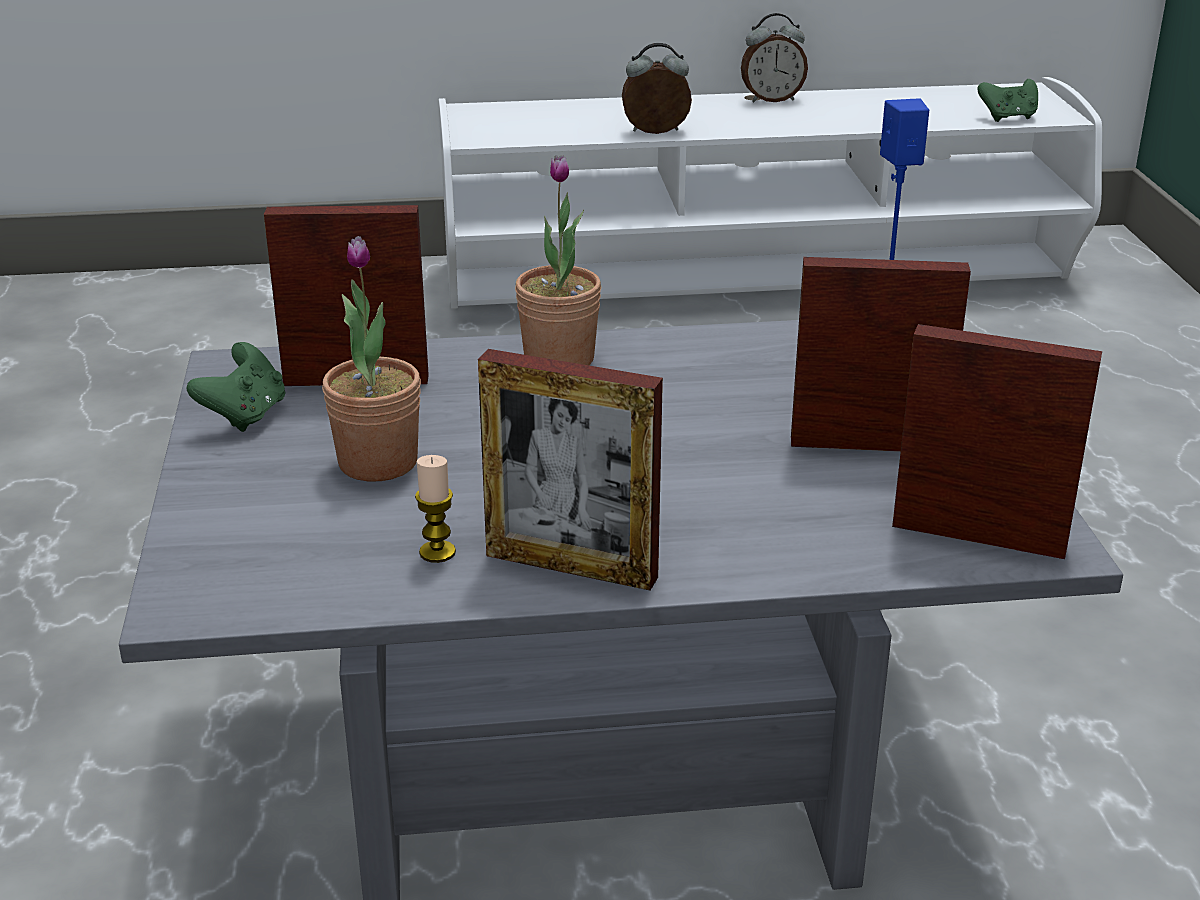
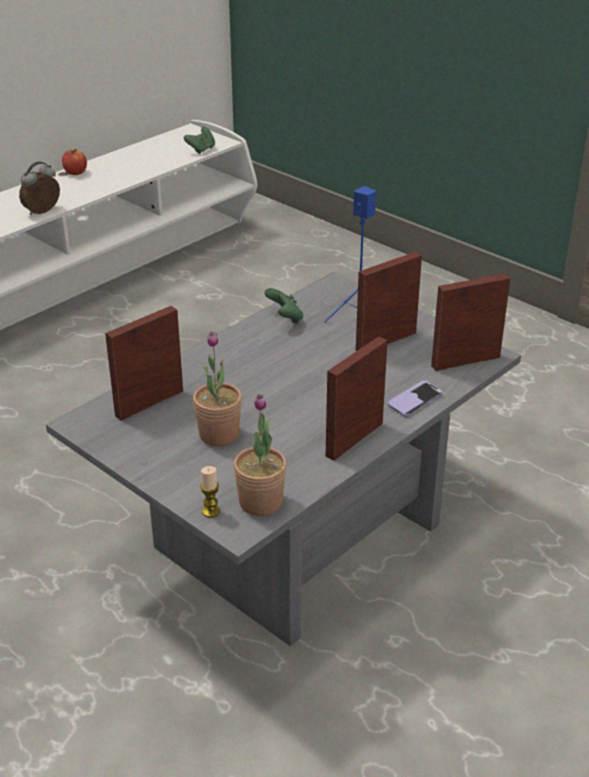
camera: 40 degrees left, 5 degrees up
green game controller [187,342,285,432] -> green game controller moved to [264,288,303,324]
candle [415,455,456,563] -> candle moved to [200,466,220,518]
picture frame [478,349,663,591] -> picture frame turned 150 degrees clockwise [326,336,388,461]
potted plant [515,155,601,365] -> potted plant moved to [233,394,287,516]
alarm clock [741,13,808,102] -> apple [62,149,87,175]
none -> phone [388,381,443,417]

